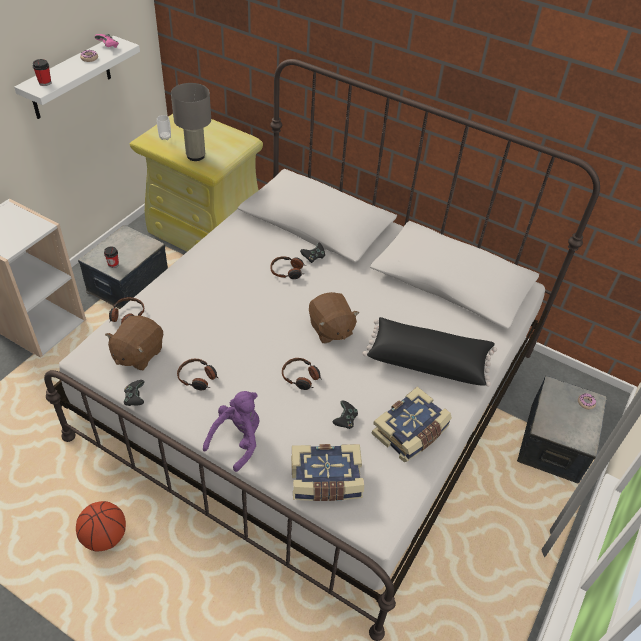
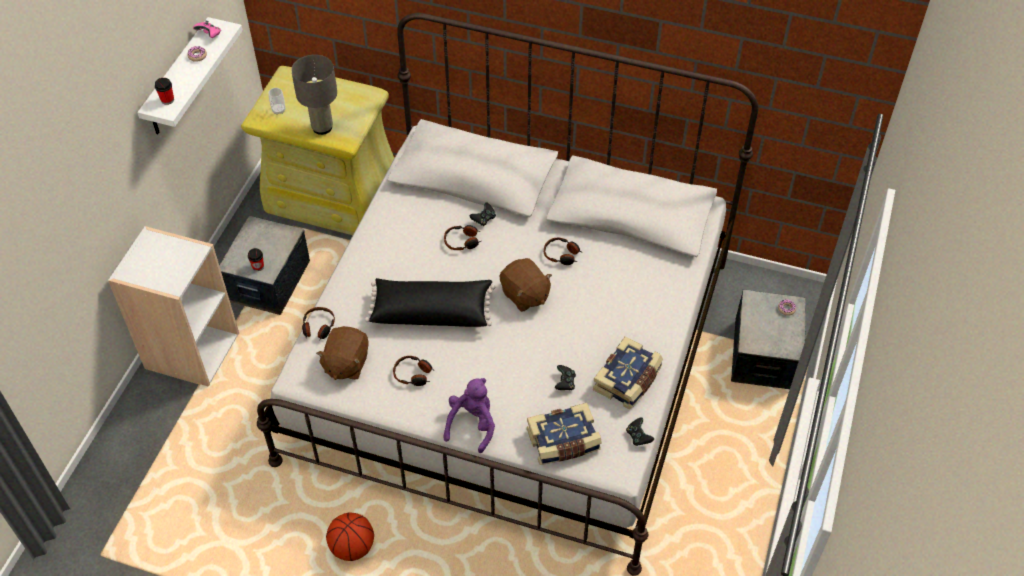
camera: 10 degrees left, 5 degrees up
black game controller [124,380,145,406] -> black game controller moved to [626,417,654,446]
headphones [282,358,322,390] -> headphones moved to [544,237,581,265]
black pillow [363,317,497,387] -> black pillow moved to [365,278,495,327]

